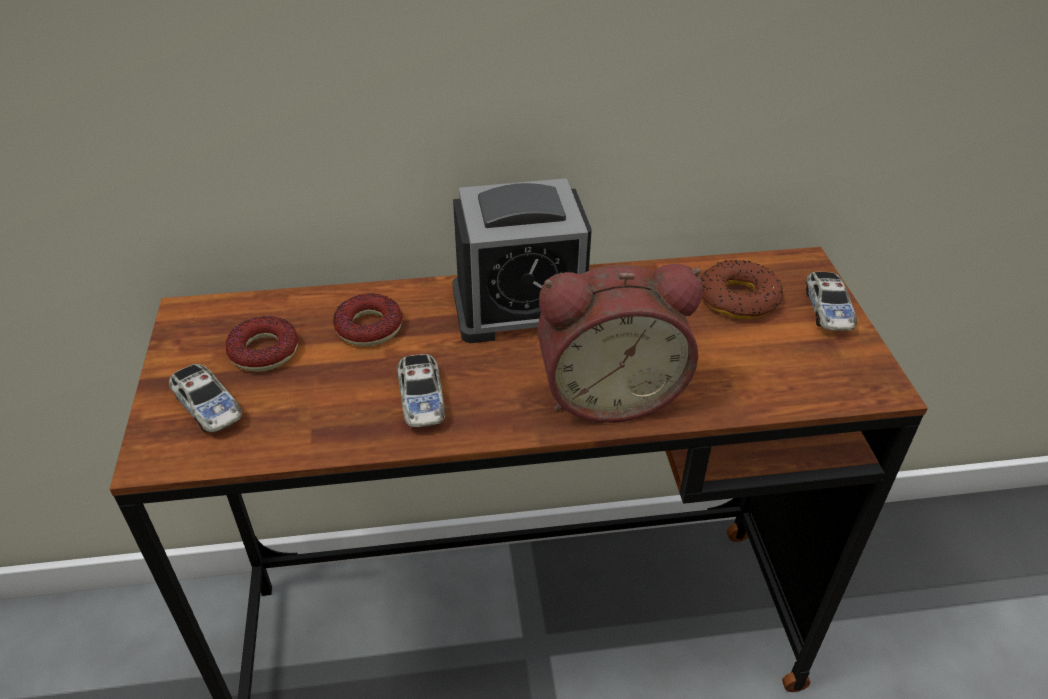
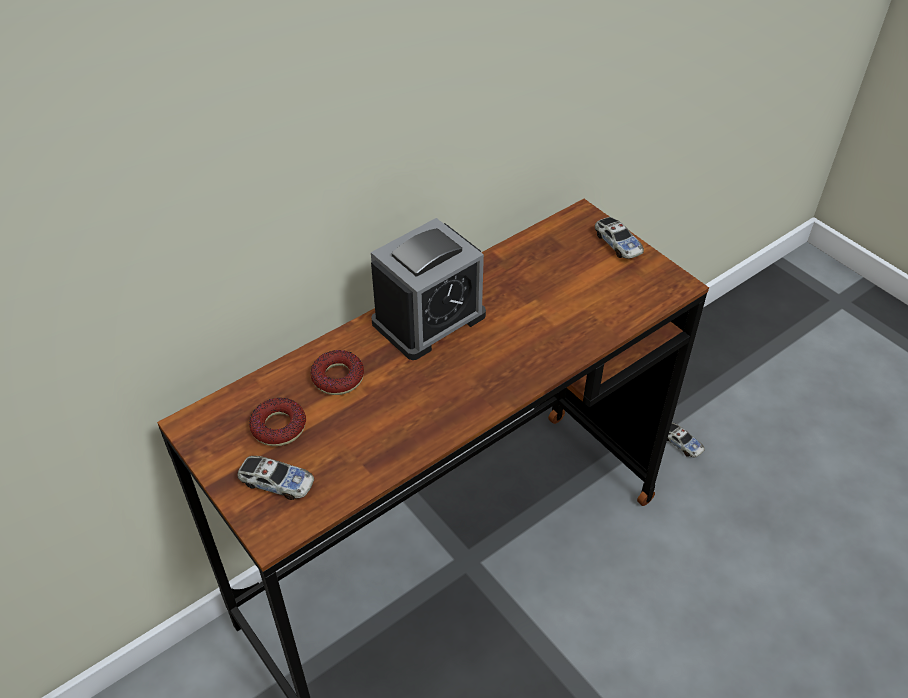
camera: 30 degrees left, 5 degrees up
toy car [397,354,445,427] -> toy car moved to [667,423,705,458]
alarm clock [538,264,703,423] -> none
donut [701,260,783,319] -> none

